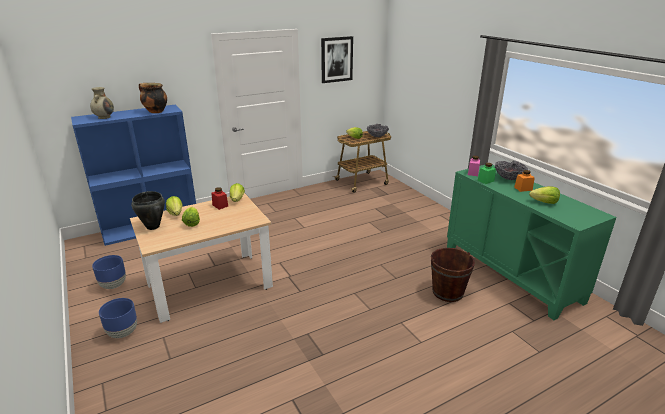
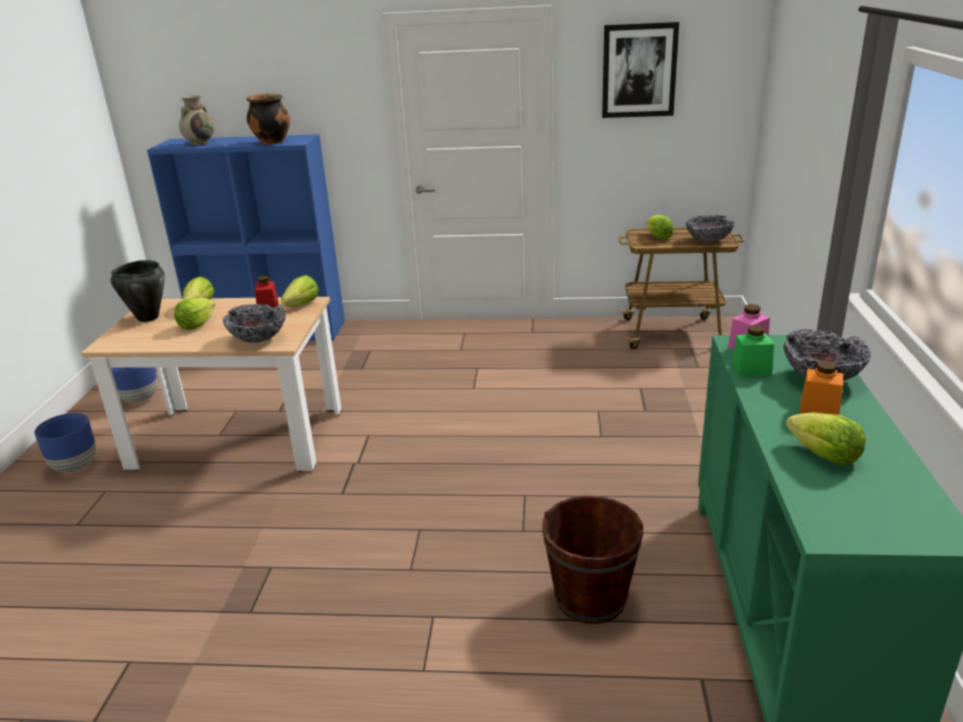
camera: 35 degrees right, 0 degrees up
none -> bowl [223,304,286,343]

